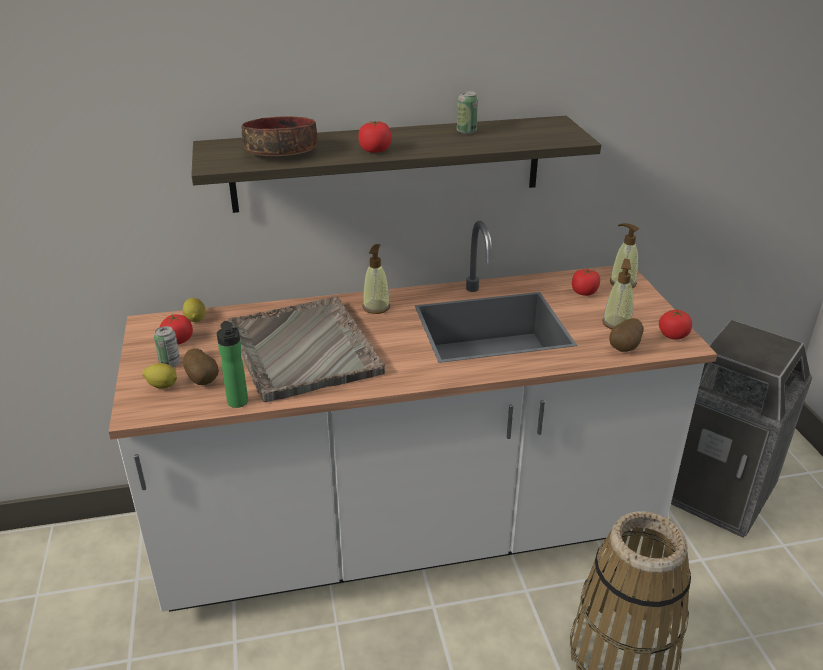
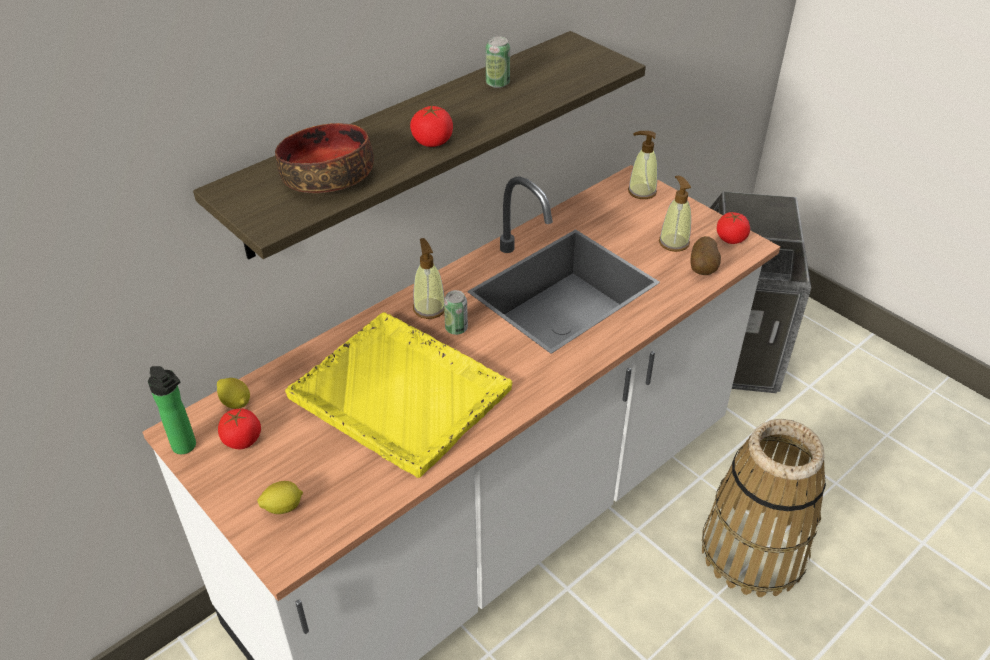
camera: 30 degrees left, 10 degrees up
can [154,326,180,367] -> can moved to [444,290,468,335]
potato [183,348,219,385] -> none
bottle [217,321,248,408] -> bottle moved to [148,366,196,454]
grey tray [228,296,385,402] -> yellow tray [285,312,512,478]
tomato [572,269,600,296] -> none

